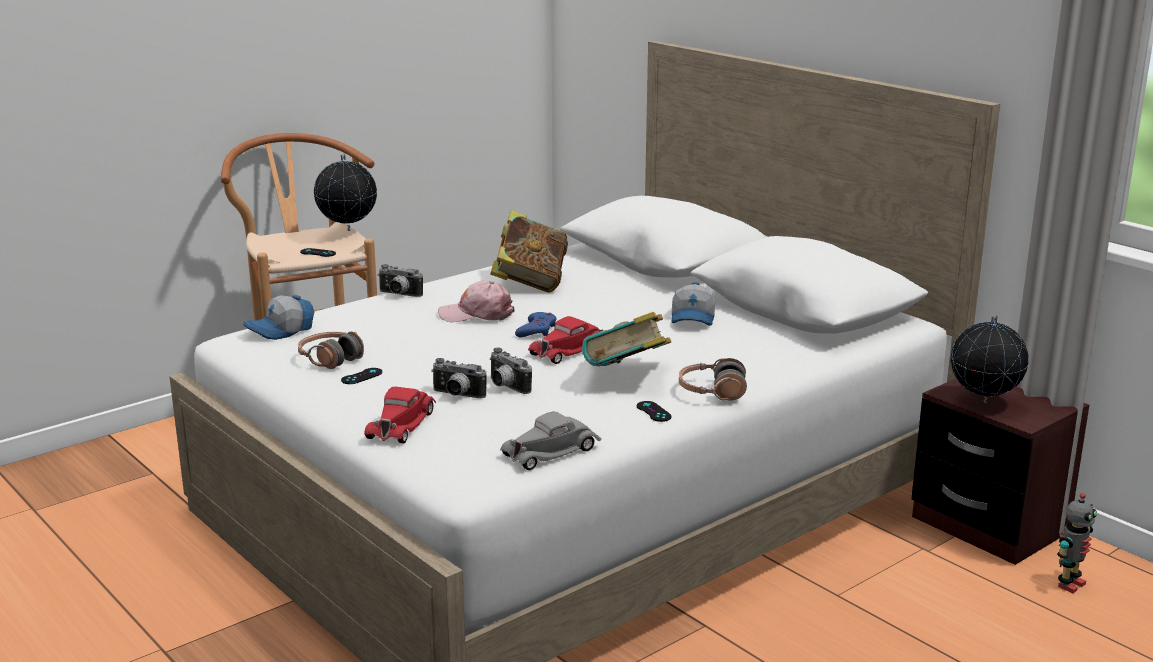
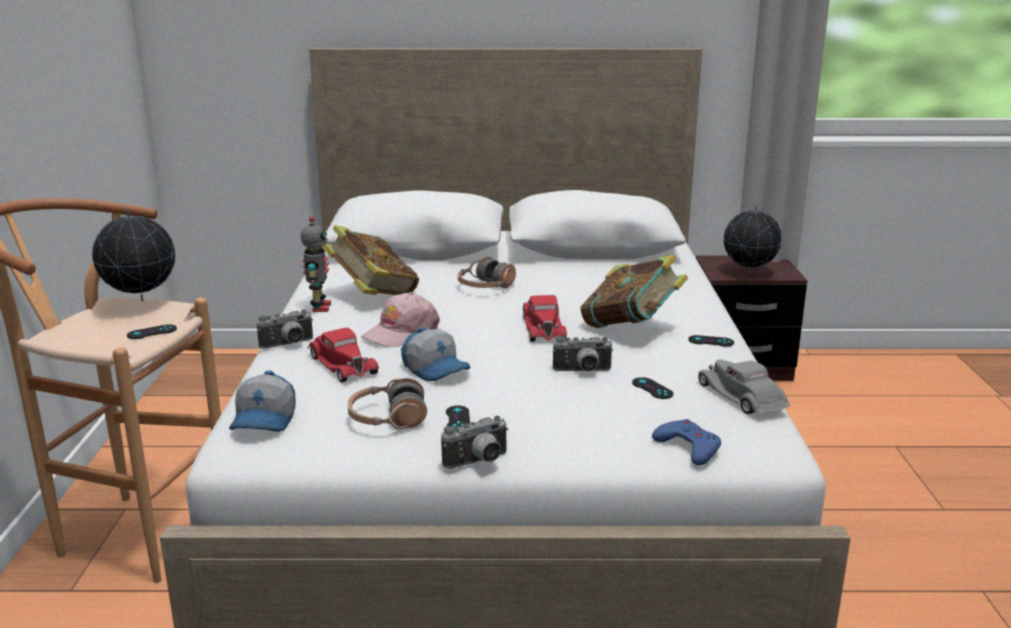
camera: 50 degrees left, 0 degrees up
red toy car [364,387,436,443] -> red toy car moved to [307,328,379,382]
camera [431,358,487,398] -> camera moved to [441,416,509,469]
grey toy car [500,411,602,470] -> grey toy car turned 150 degrees clockwise [697,360,790,414]
blue game controller [515,312,556,337] -> blue game controller moved to [652,419,721,466]
cap [672,282,715,326] -> cap moved to [401,327,470,381]
headphones [679,358,747,400] -> headphones moved to [458,257,516,288]
toy robot [1057,493,1097,593] -> toy robot moved to [301,216,331,312]
none -> black game controller [632,377,673,399]

